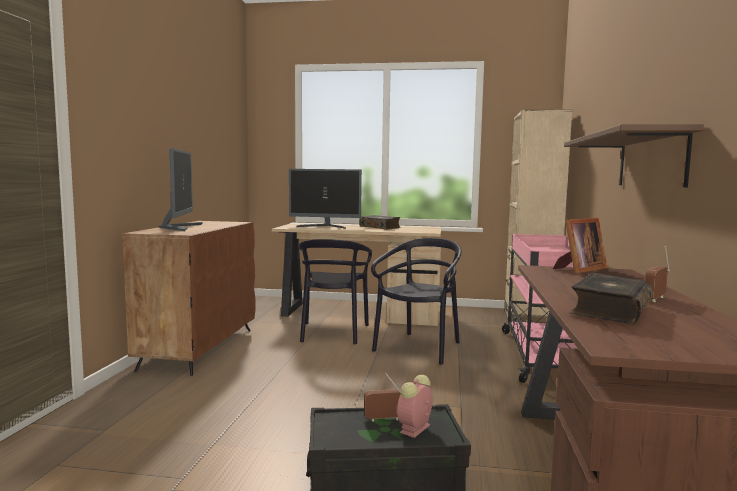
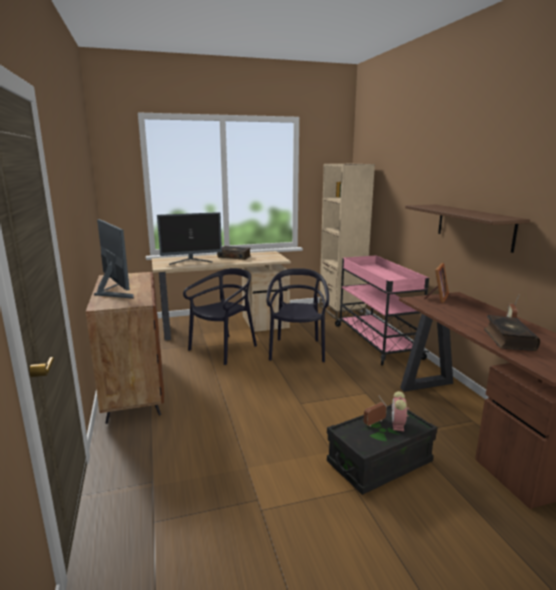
camera: 25 degrees left, 10 degrees up
black chair [298,239,372,344] -> black chair turned 120 degrees counterclockwise [183,268,257,365]

